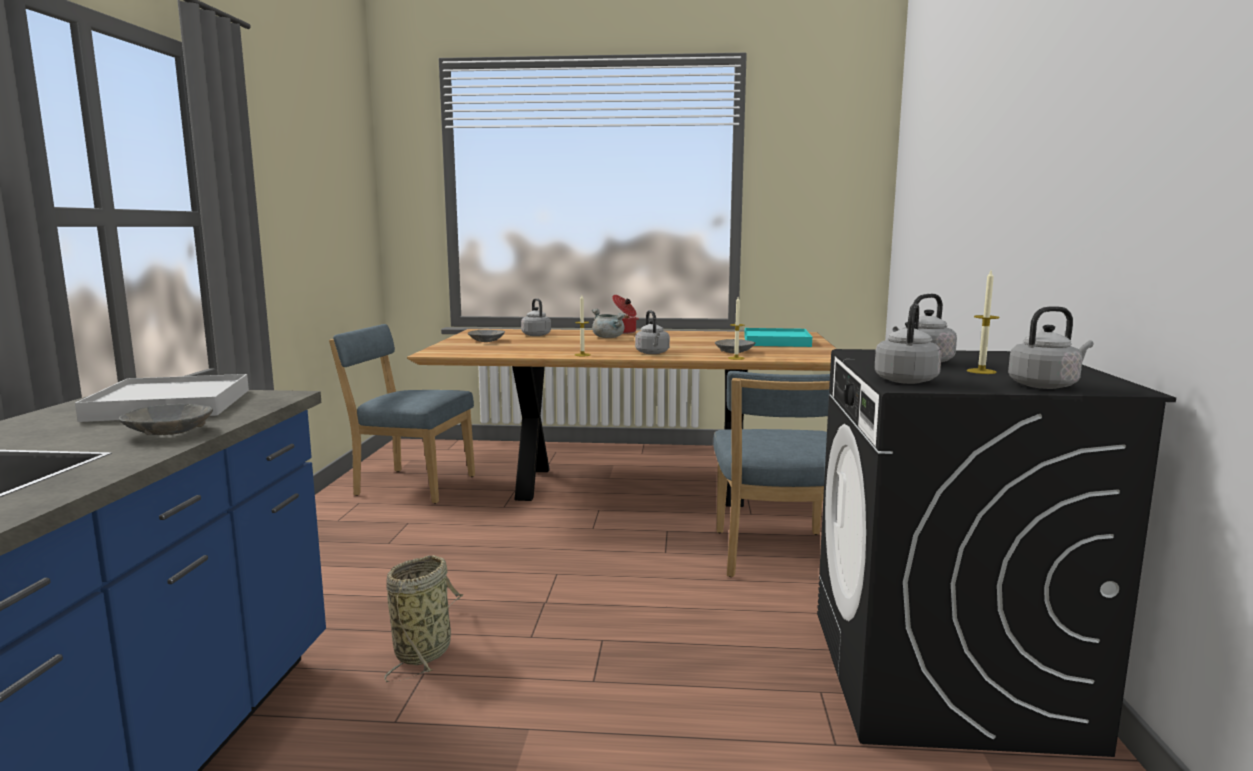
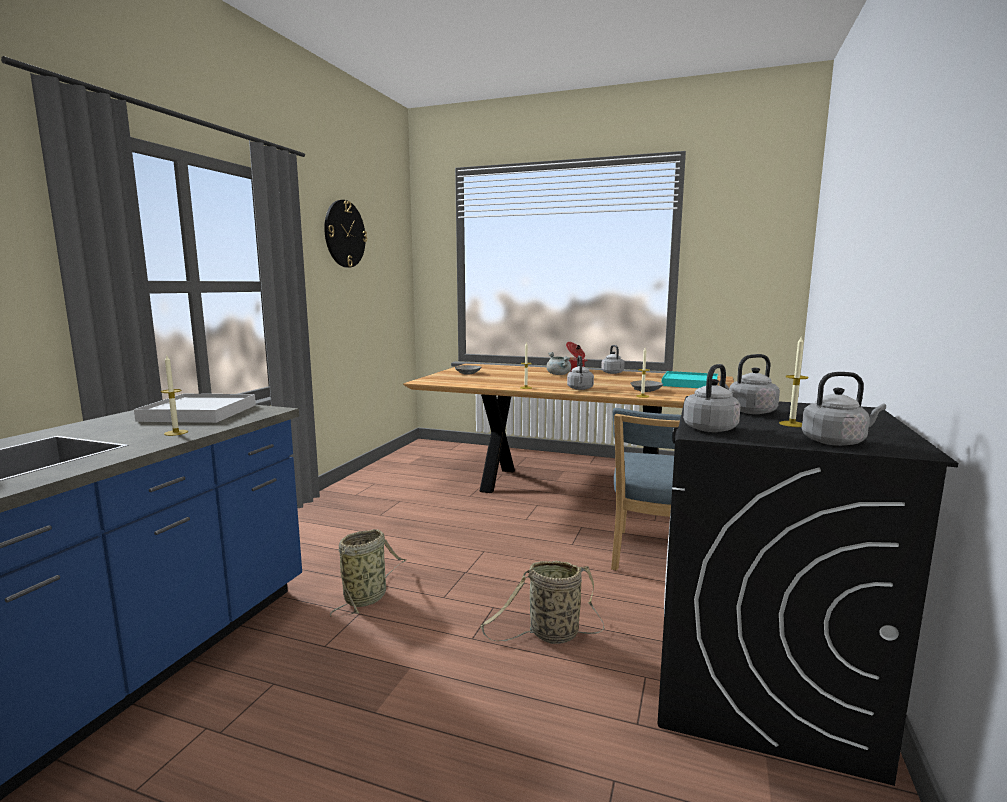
camera: 15 degrees right, 0 degrees up
grey bowl [118,404,213,435] -> candle [161,355,188,436]
blue chair [329,324,475,504] -> none
grey kettle [521,298,551,336] -> grey kettle moved to [601,345,625,374]
none -> wall clock [324,200,367,268]
none -> basket [480,561,605,644]

